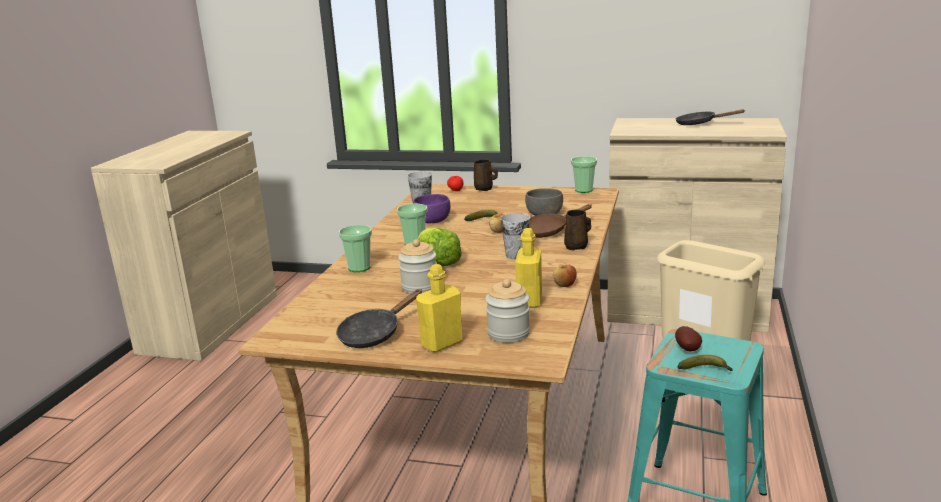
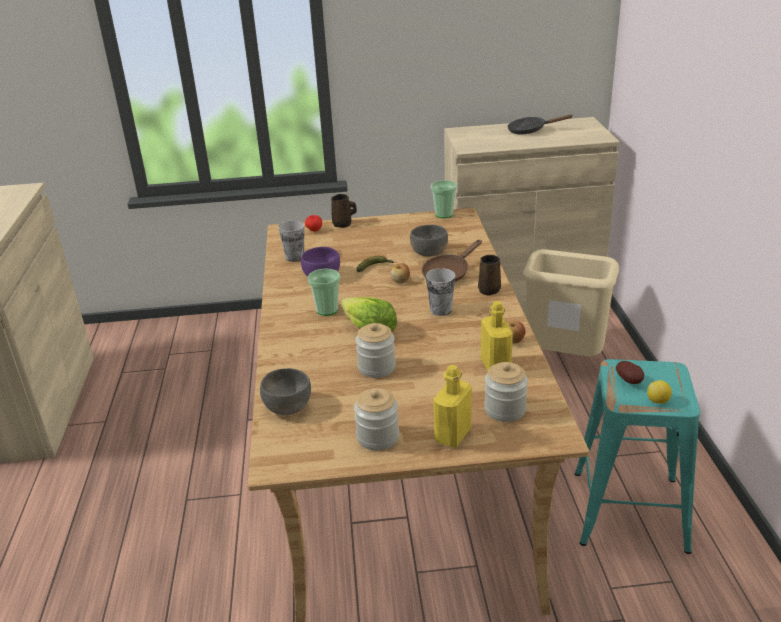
camera: 20 degrees left, 10 degrees up
black frying pan [336,289,422,348] -> jar [354,388,399,451]
cup [339,225,372,272] -> none
banana [678,355,733,371] -> lemon [647,380,672,403]
none -> grey bowl [260,368,311,415]

